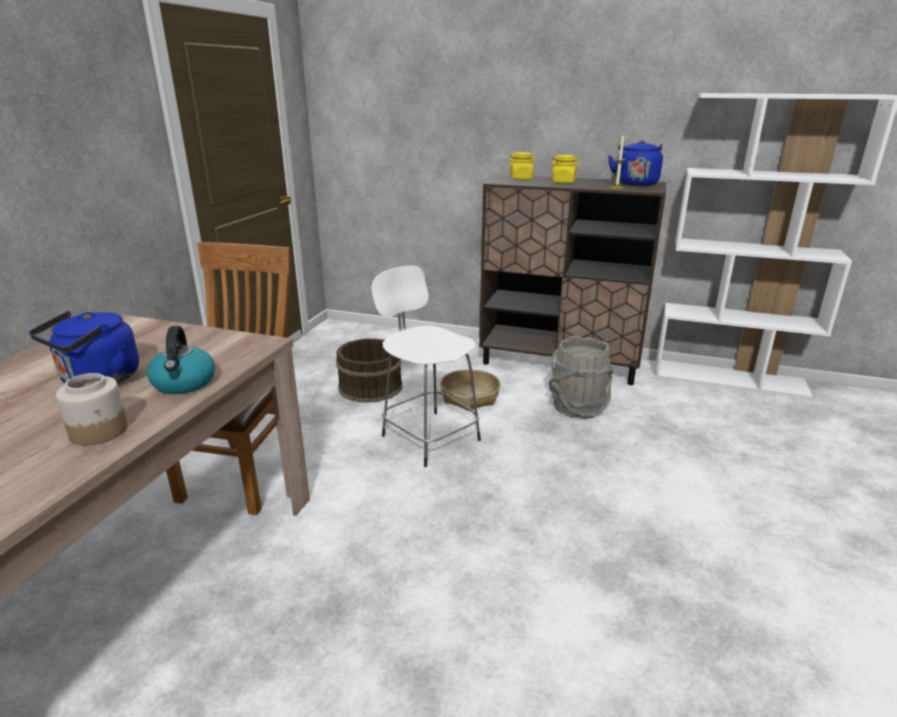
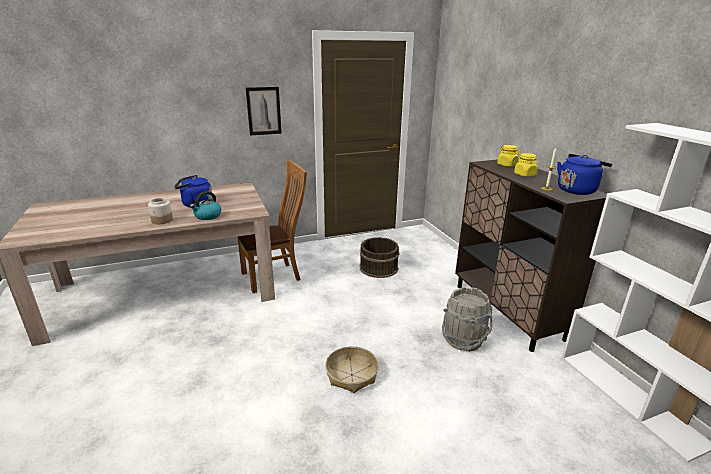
camera: 50 degrees right, 0 degrees up
white stool [371,266,481,467] -> none
basket [440,369,501,411] -> basket moved to [325,346,379,393]
none -> picture [246,87,282,135]

